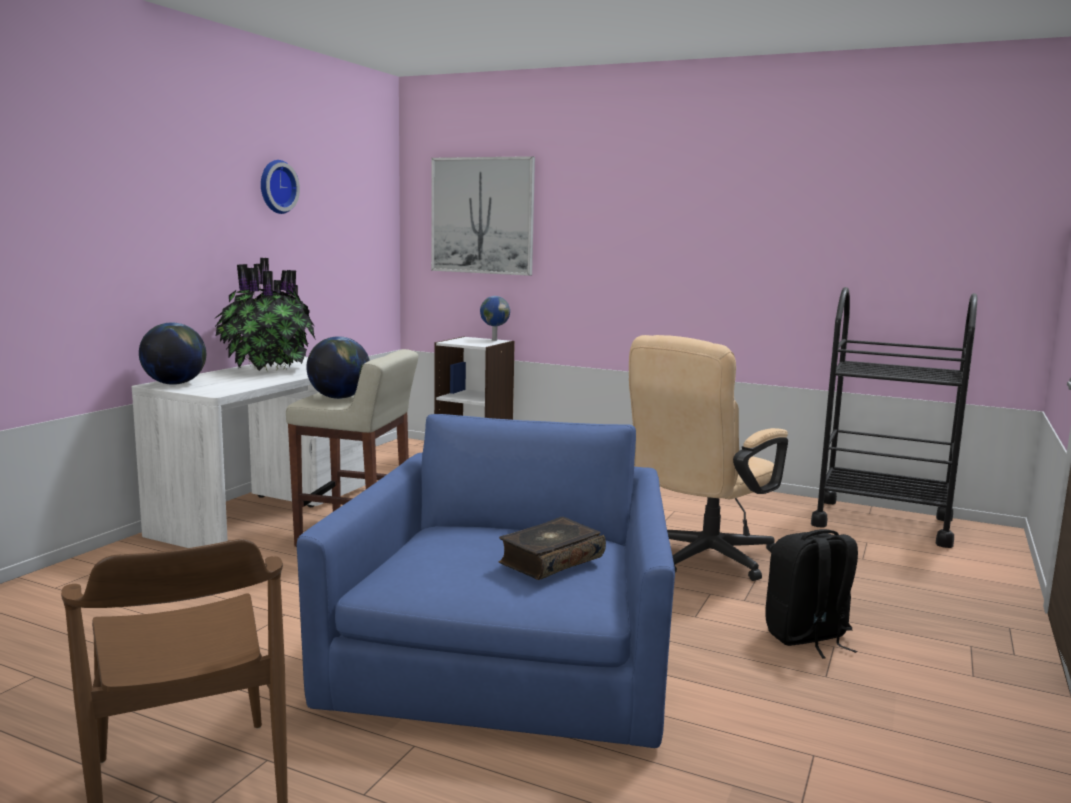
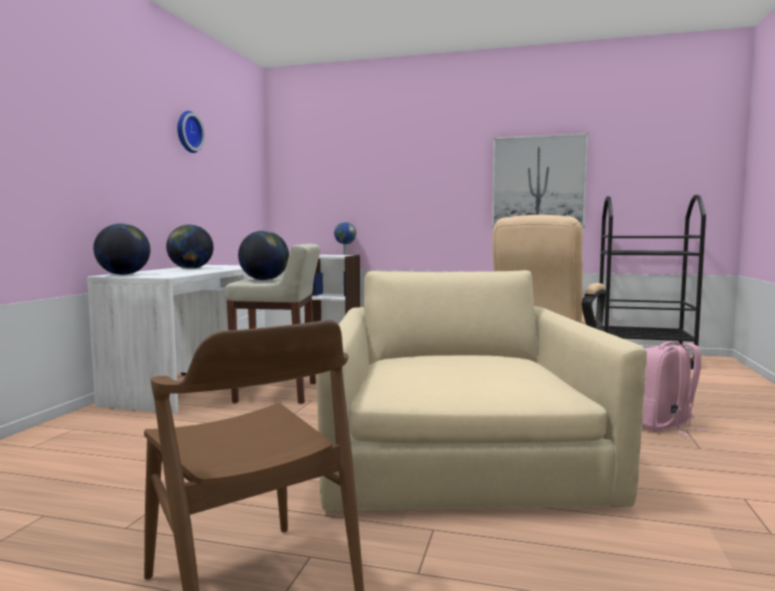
camera: 10 degrees left, 5 degrees down
potted plant [214,258,316,371] -> globe [166,224,213,269]
blue armchair [297,414,675,748] -> beige armchair [316,270,647,511]
picture [431,156,535,276] -> picture moved to [492,133,588,228]
book [498,517,606,580] -> none
black backpack [765,529,858,659] -> pink backpack [642,341,707,437]

